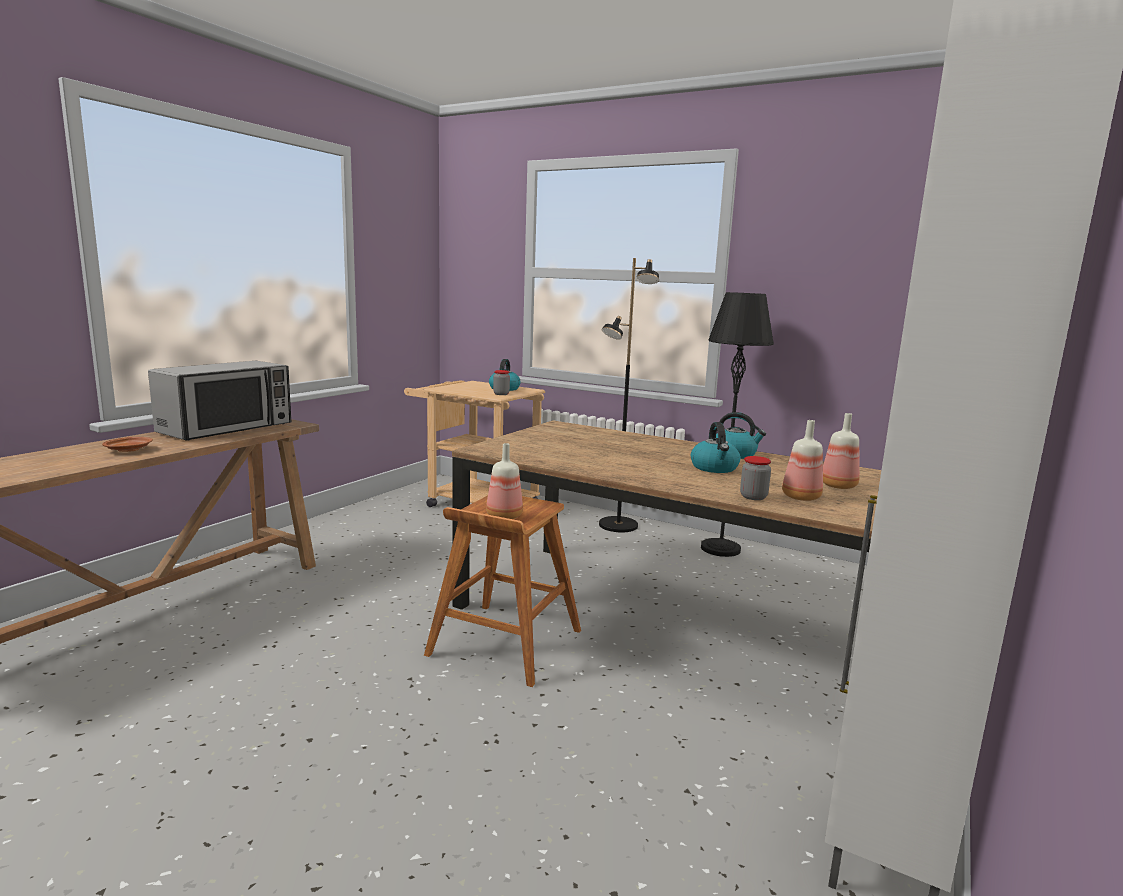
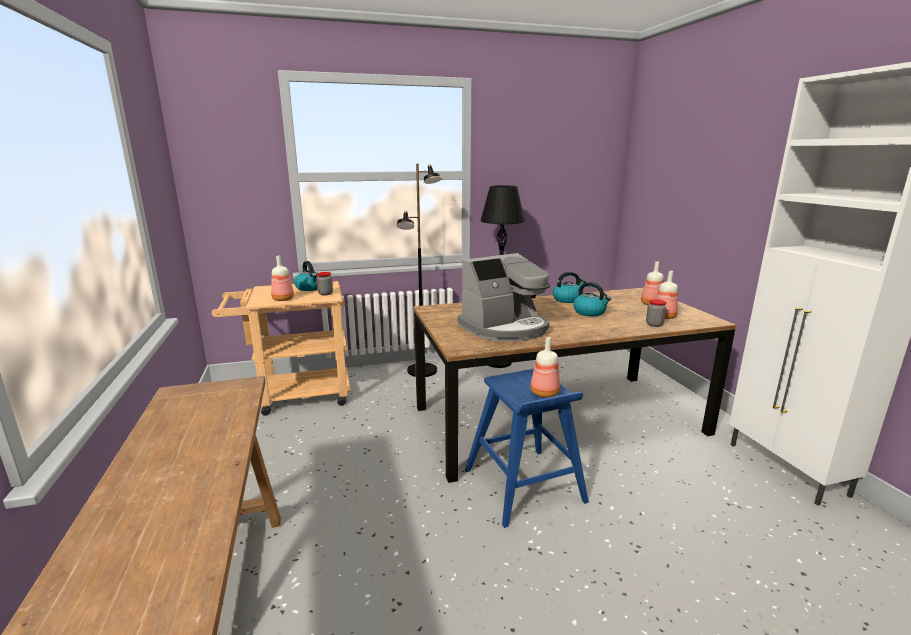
camera: 45 degrees left, 5 degrees up
brown plate [102,437,153,452] -> none
microwave [148,361,291,441] -> none
brown stool [424,495,581,687] -> blue stool [465,369,589,528]
none -> bottle [271,256,294,301]
none -> coffee machine [457,253,550,342]

